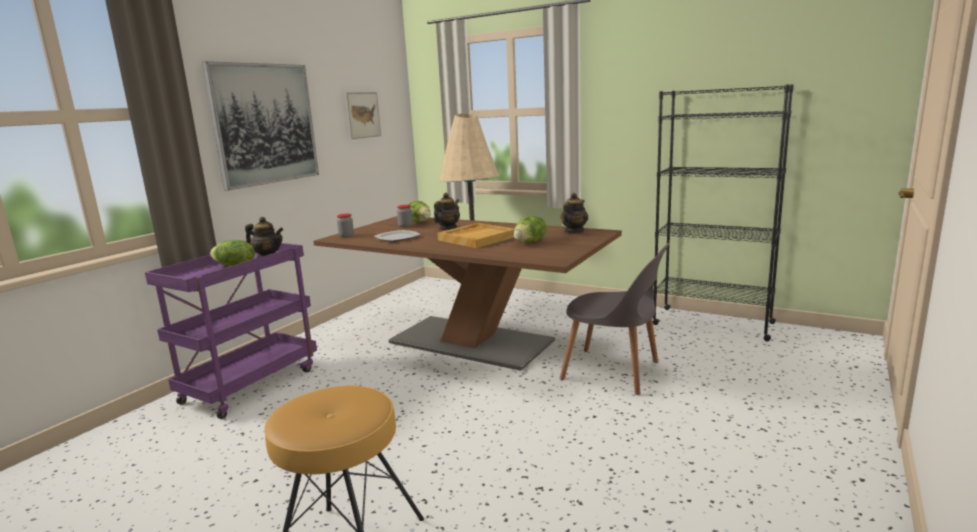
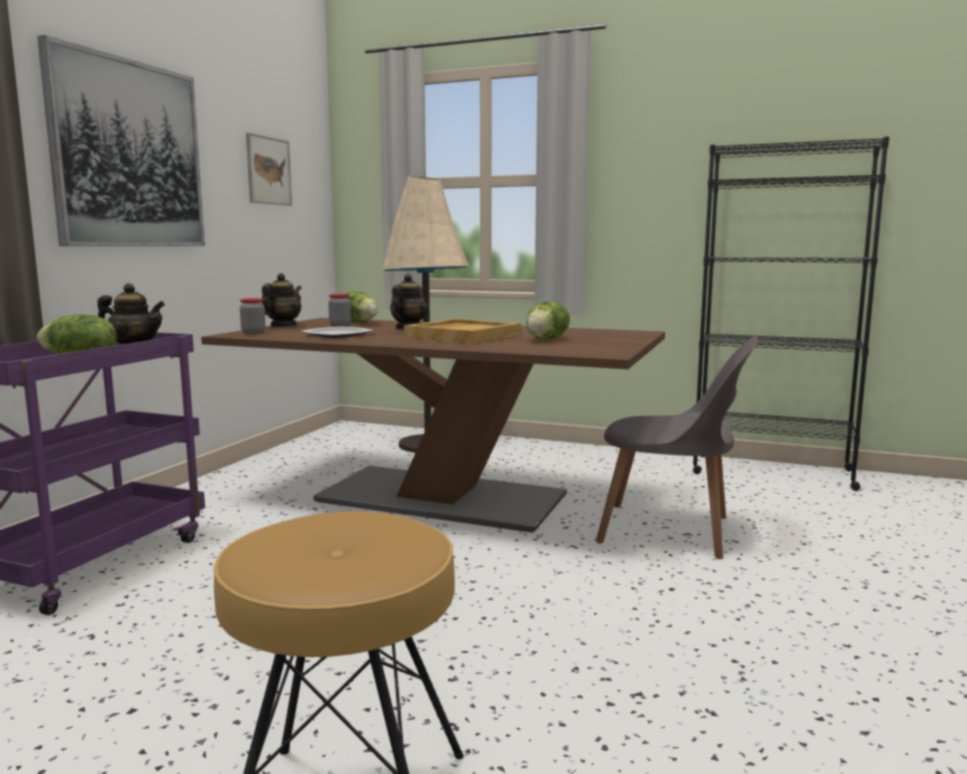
camera: 10 degrees left, 5 degrees down
teapot [560,193,588,233] -> teapot moved to [262,273,301,327]

